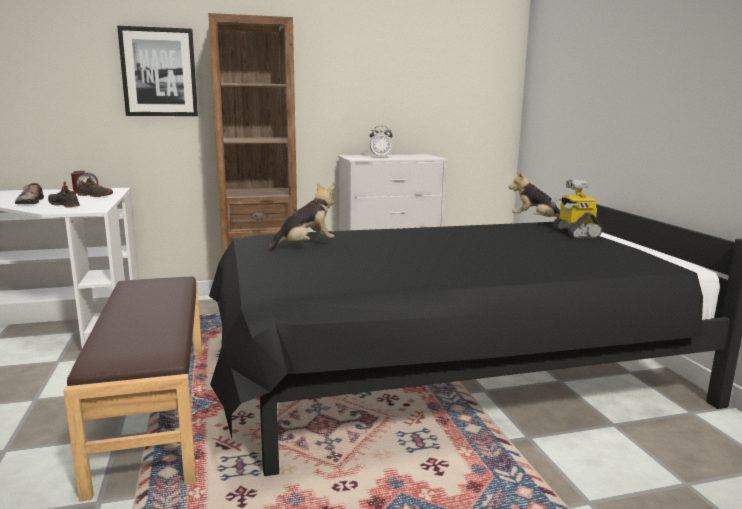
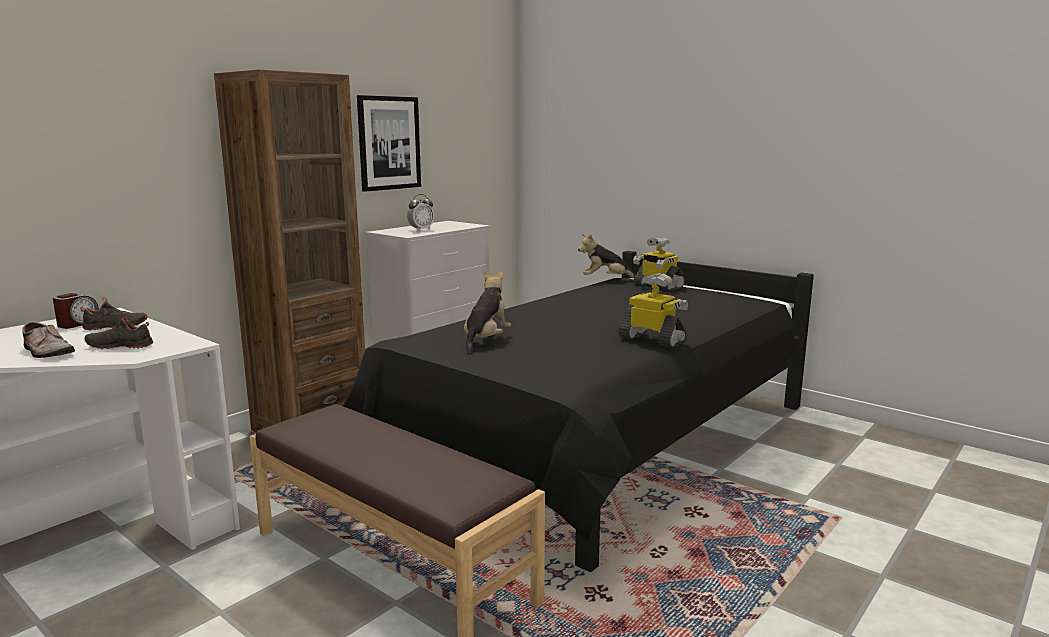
camera: 35 degrees left, 0 degrees up
picture [117,26,198,116] -> picture moved to [357,95,421,192]
none -> toy robot [618,273,688,348]

